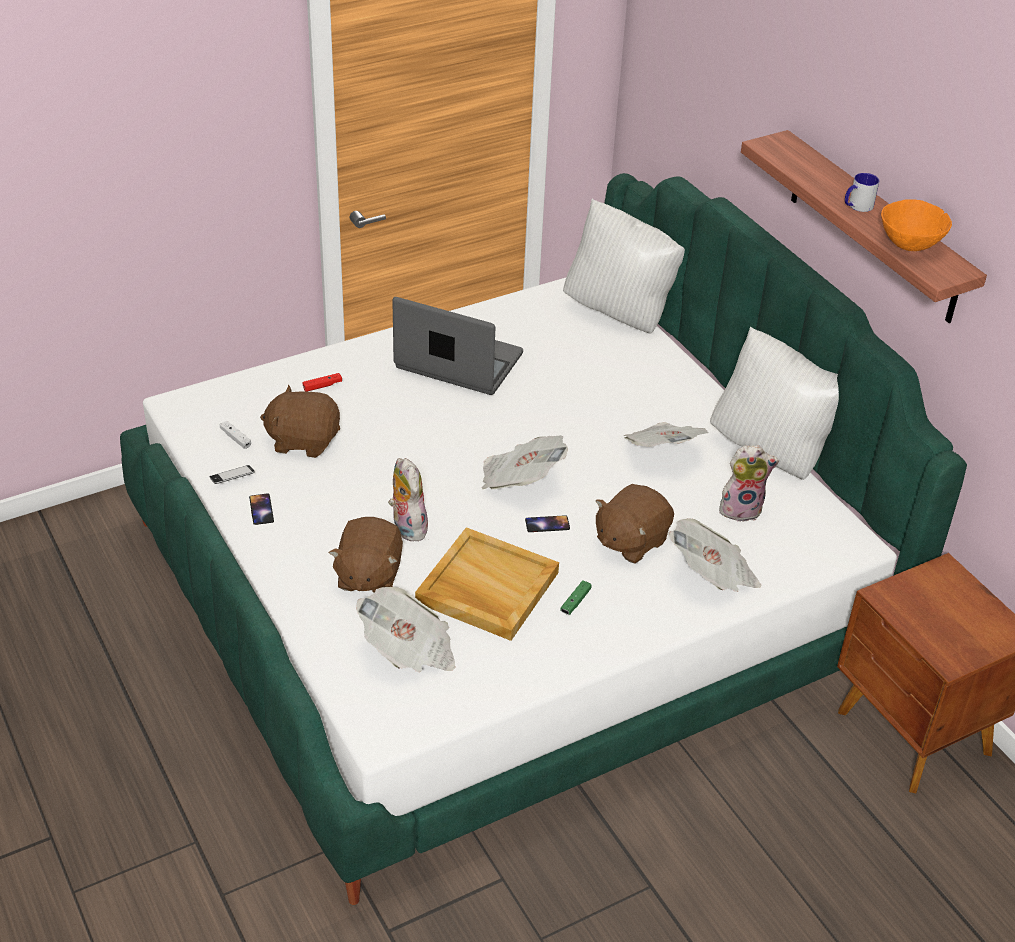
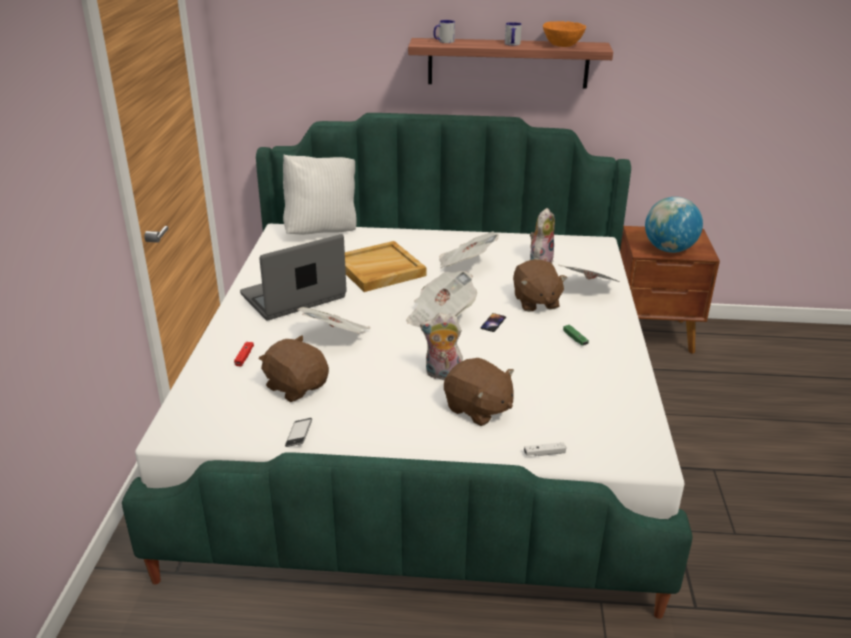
camera: 55 degrees left, 10 degrees down
white game controller [220,421,251,449] -> white game controller moved to [524,442,566,456]
phone [249,493,274,525] -> none
brown plush toy [260,385,340,458] -> brown plush toy turned 90 degrees clockwise [259,336,329,402]
newspaper [356,587,456,672] -> newspaper moved to [297,307,371,334]
beige tray [415,527,559,641] -> beige tray moved to [345,241,427,292]
white pillow [710,327,839,480] -> none
none -> mug [433,20,455,43]
none -> globe [645,197,703,253]

